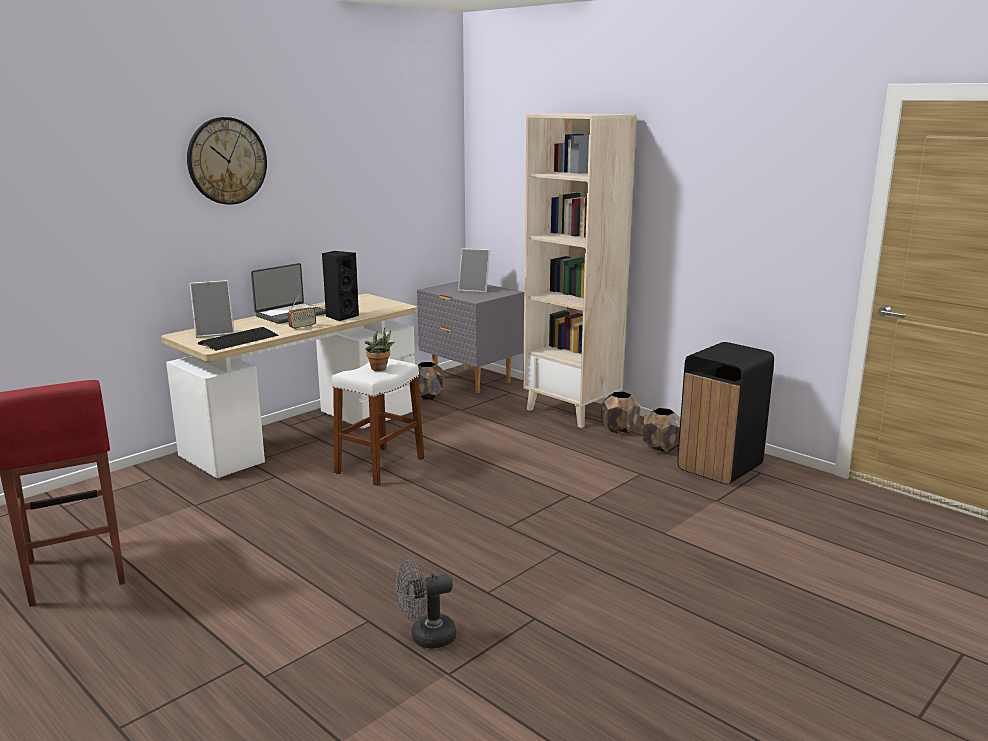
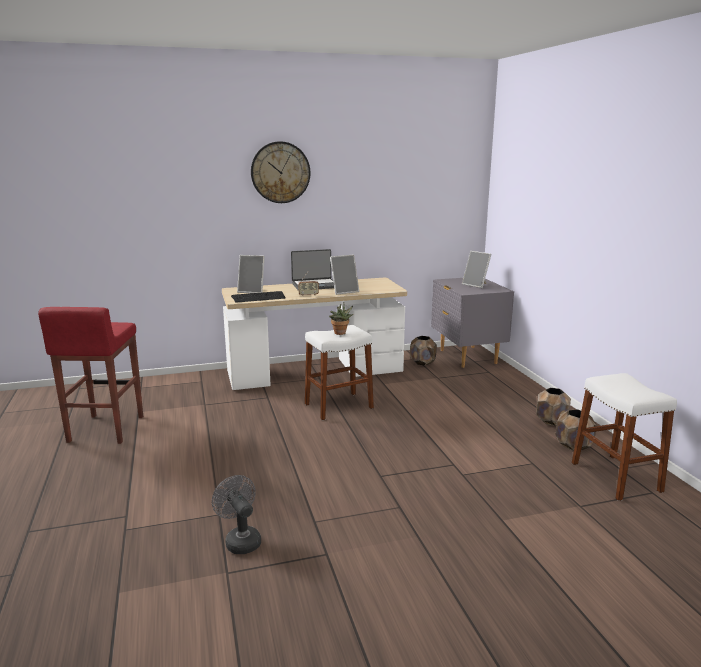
camera: 30 degrees right, 0 degrees up
black speaker [322,251,359,321] -> picture frame [330,254,359,295]
grey fan [396,560,456,649] -> grey fan turned 45 degrees clockwise [212,475,261,554]
beige bookcase [523,113,637,428] -> none
black trash can [677,342,774,485] -> white stool [572,373,677,501]

